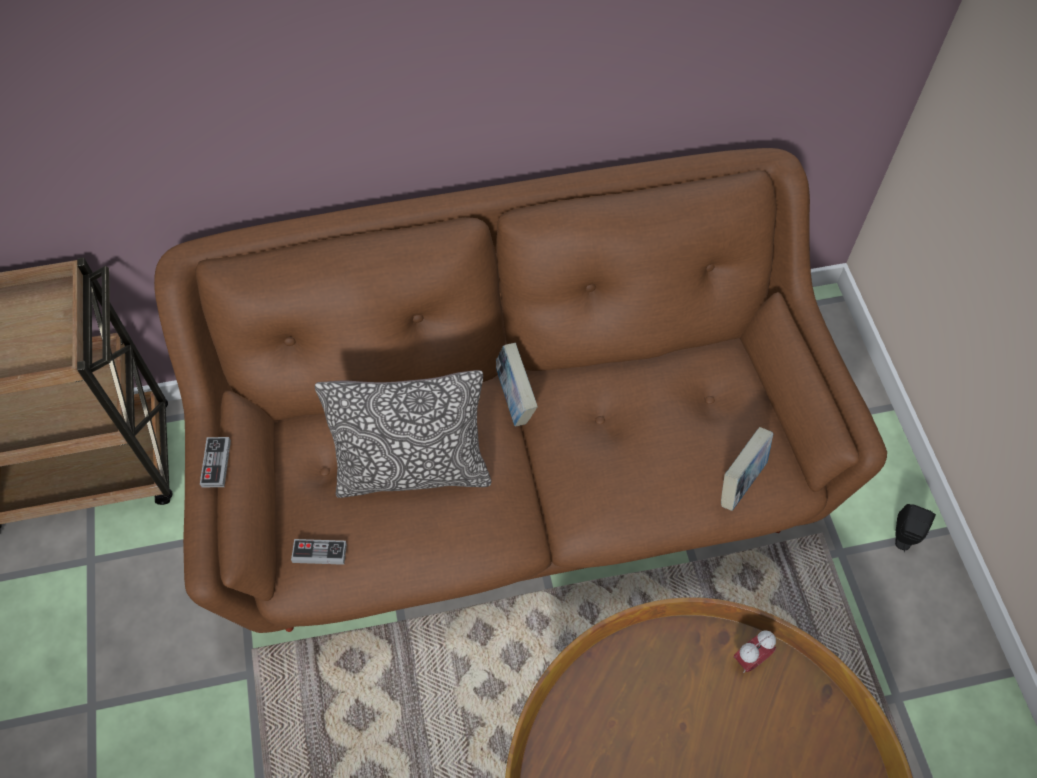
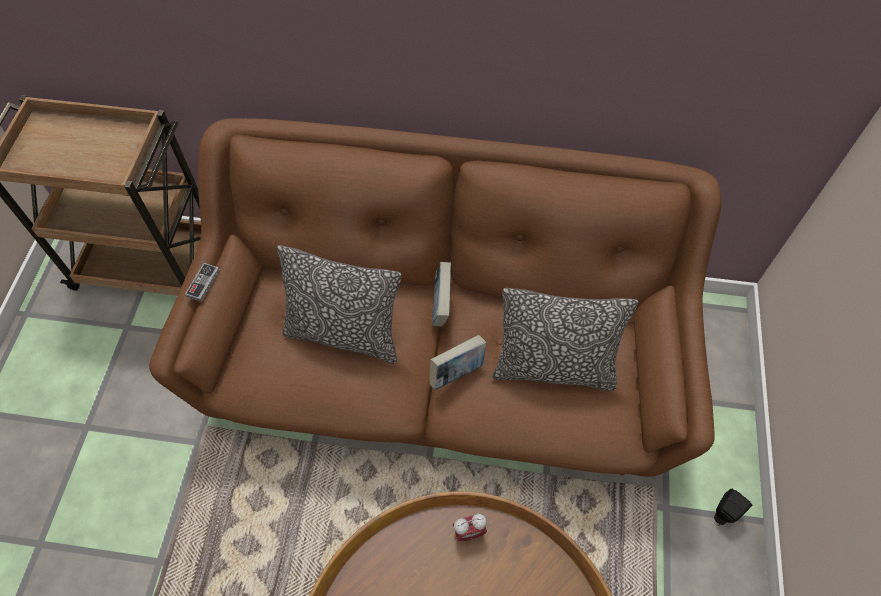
camera: 20 degrees right, 0 degrees up
game controller [291,539,347,565] -> none
book [721,427,773,511] -> book moved to [429,335,486,390]
alarm clock [734,630,776,673] -> alarm clock moved to [453,514,487,541]
none -> pillow [492,288,638,391]

